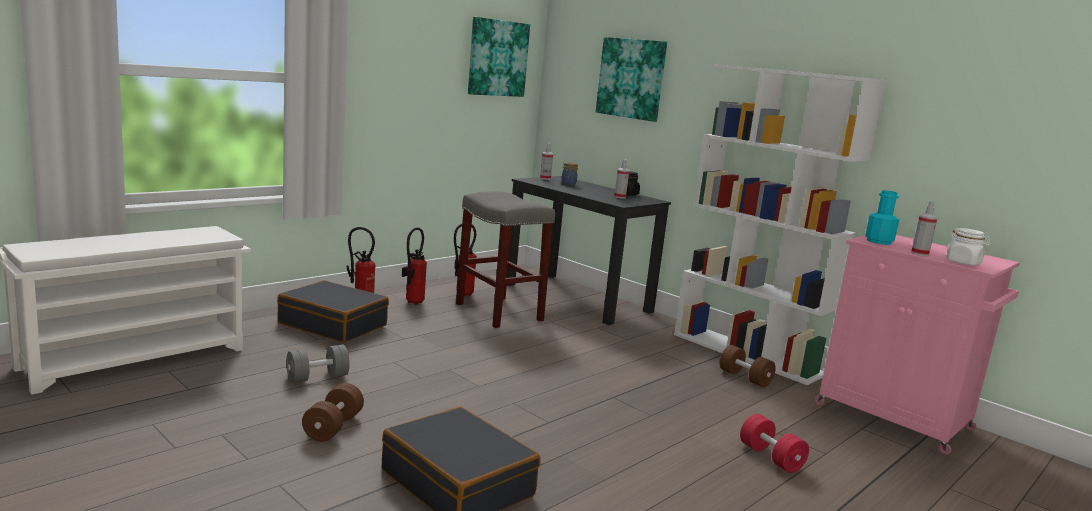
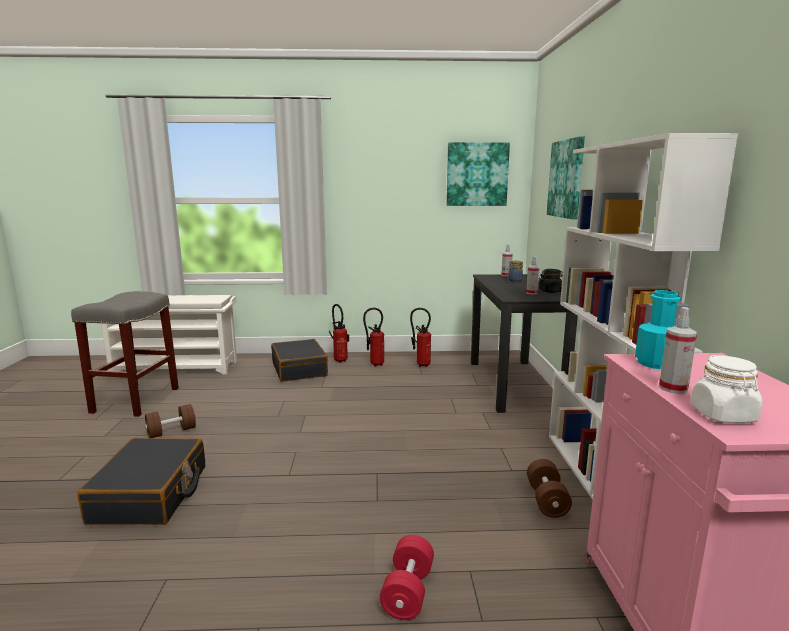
camera: 45 degrees right, 0 degrees up
grey dumbbell [286,345,350,383] -> none
grey stool [456,191,555,328] -> grey stool moved to [71,291,179,417]

